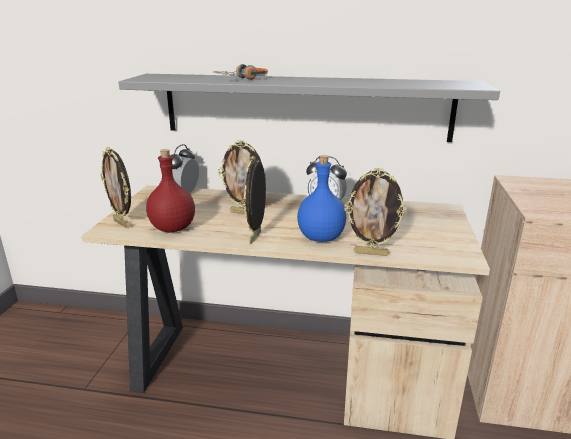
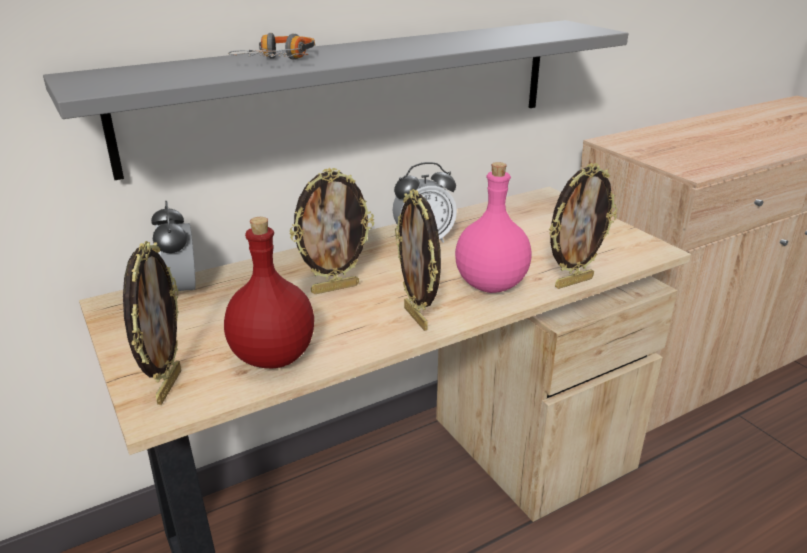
camera: 40 degrees left, 5 degrees up
picture frame [101,147,131,228] -> picture frame turned 90 degrees counterclockwise [123,241,181,405]
blue bottle [297,155,346,242] -> pink bottle [455,162,531,293]

